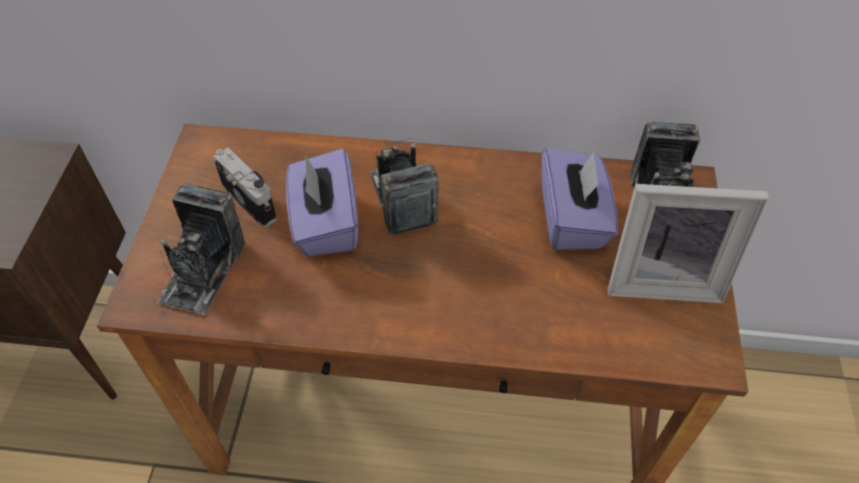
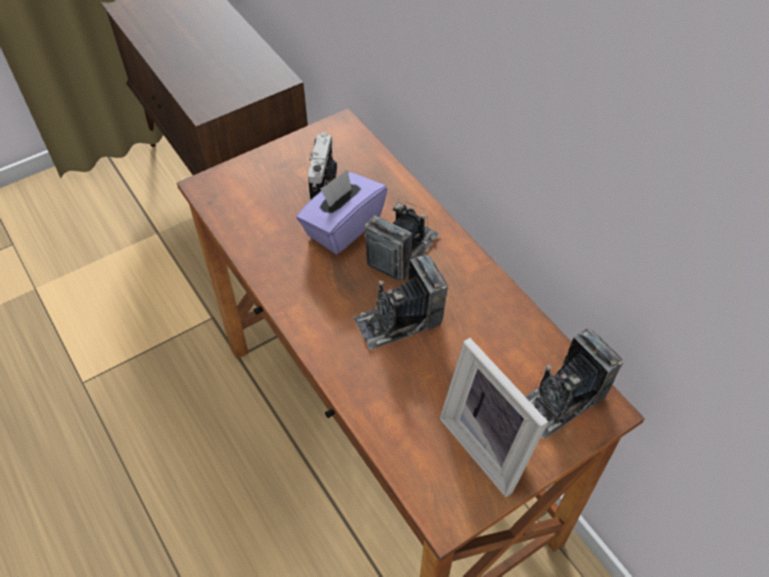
camera: 50 degrees right, 0 degrees up
camera [157,183,245,314] -> camera moved to [353,254,448,350]
purple tissue box [541,148,618,250] -> none

